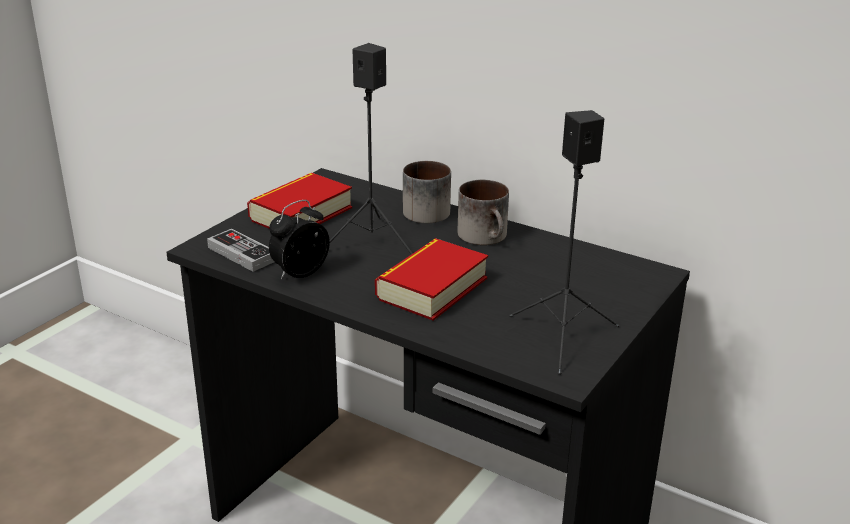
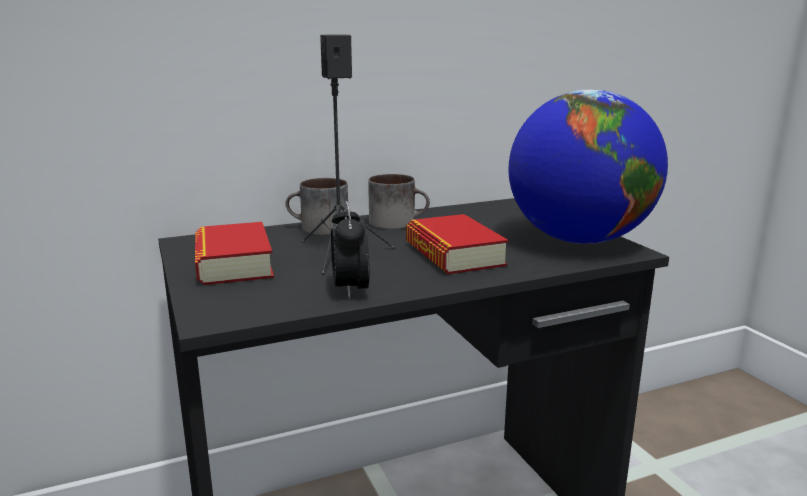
camera: 55 degrees left, 10 degrees down
game controller [207,229,274,272] -> none
black speaker [509,110,619,375] -> globe [508,89,668,244]

